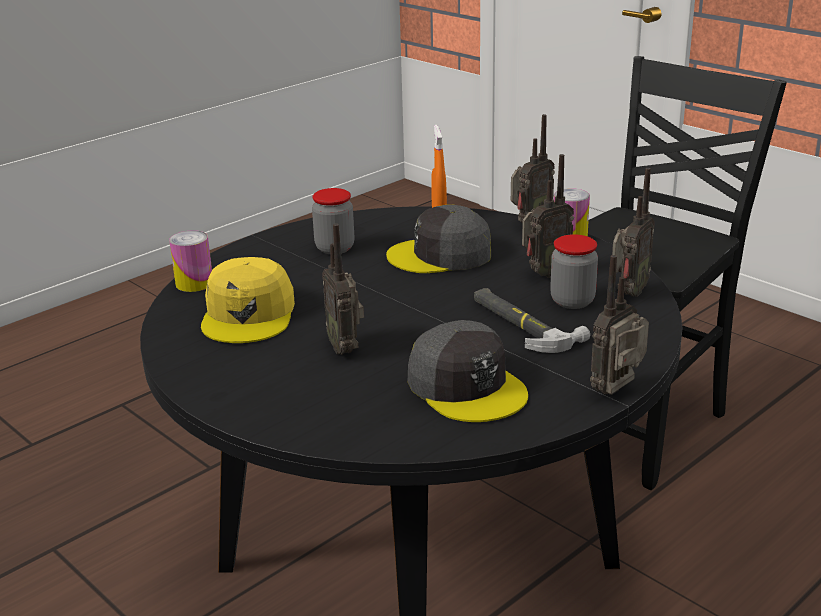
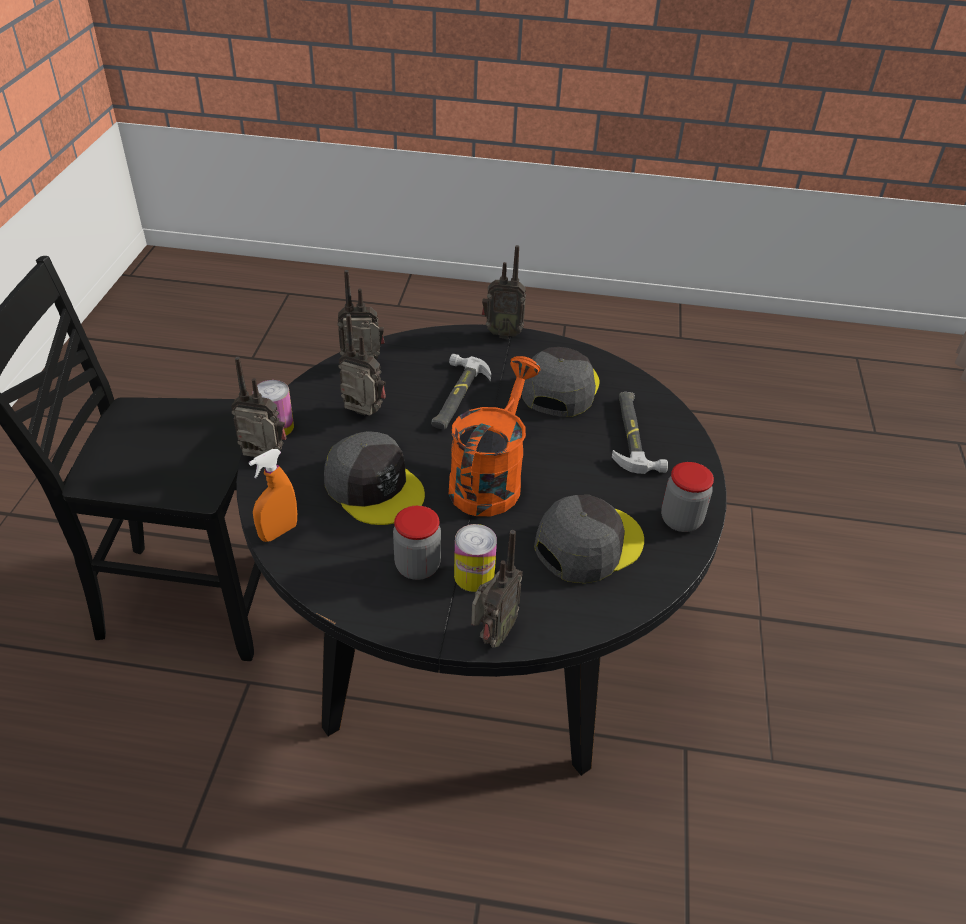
camera: 130 degrees left, 15 degrees up
can [169,230,212,292] -> can moved to [454,524,497,592]
yellow cap [201,257,295,343] -> grey cap [534,495,644,583]
radio [322,224,364,355] -> radio moved to [471,530,523,647]
jar [550,234,598,309] -> jar moved to [661,462,714,532]
none -> orange watering can [449,356,541,516]
none -> hammer [612,392,668,474]

